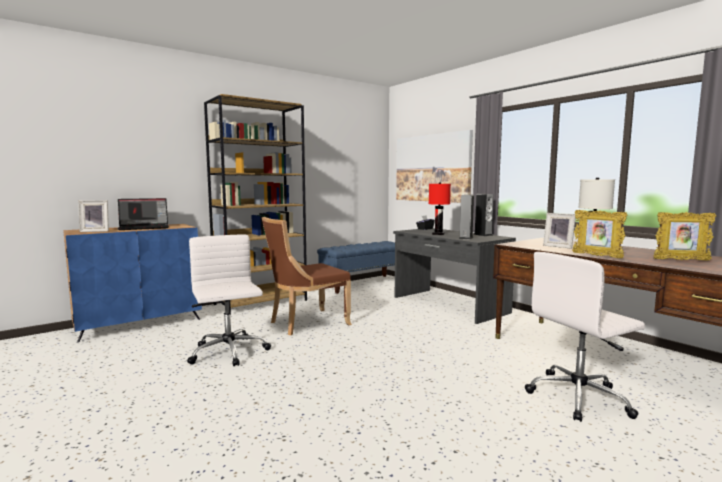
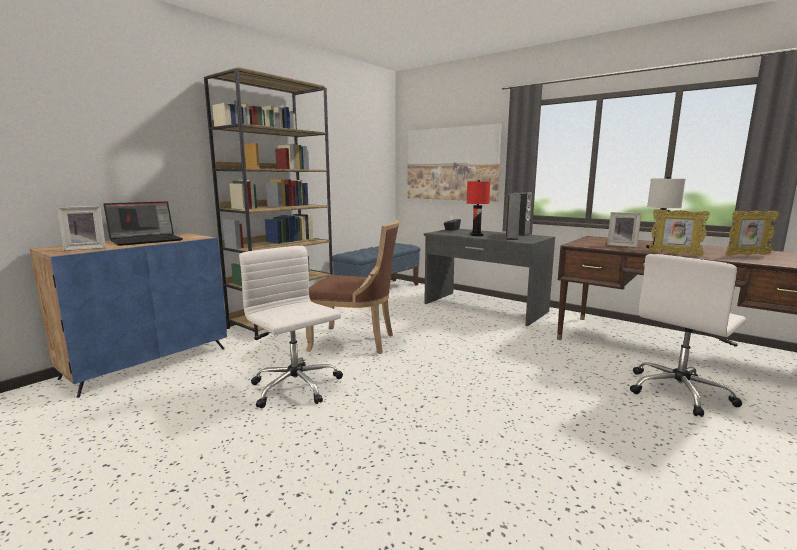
camera: 15 degrees left, 5 degrees up
brown chair [262,217,352,335] -> brown chair turned 120 degrees counterclockwise [306,220,399,354]

